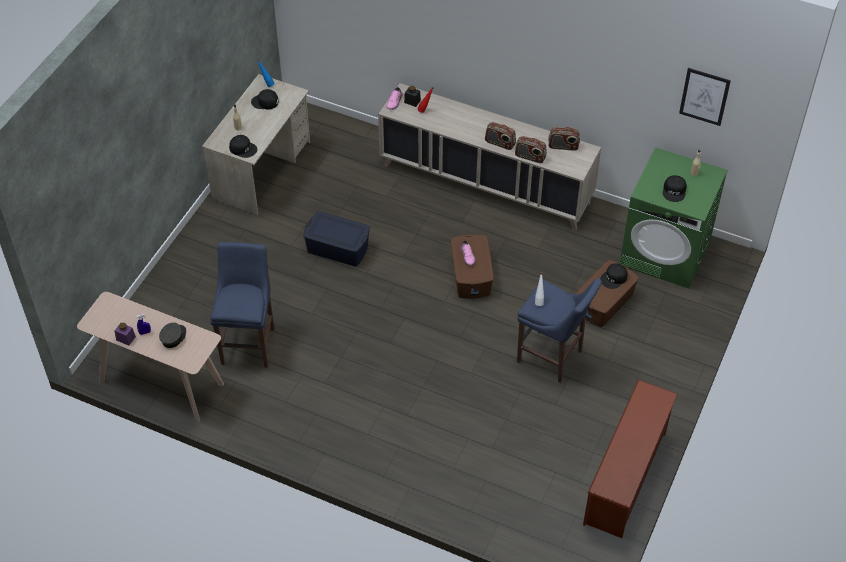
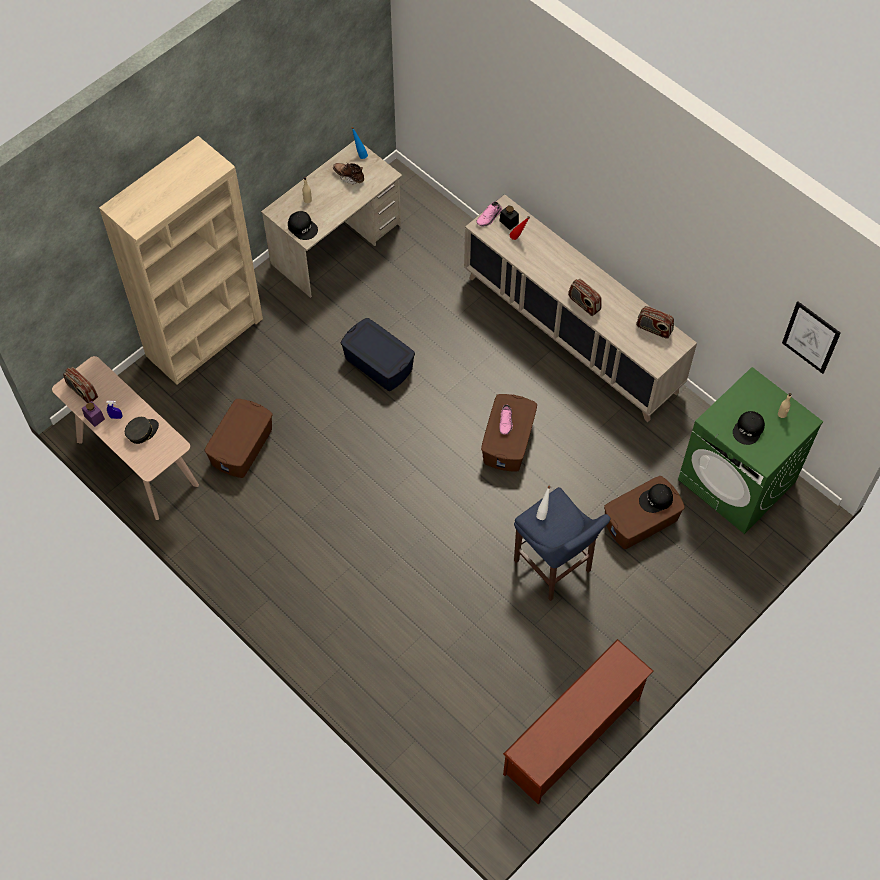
camera: 20 degrees right, 10 degrees up
blue stool [210,242,275,368] -> brown storage box [205,399,272,478]
black cap [251,89,279,110] -> brown boot [333,163,364,185]
radio [515,136,547,163] -> radio moved to [63,367,98,403]
none -> beige bookcase [99,136,263,385]

